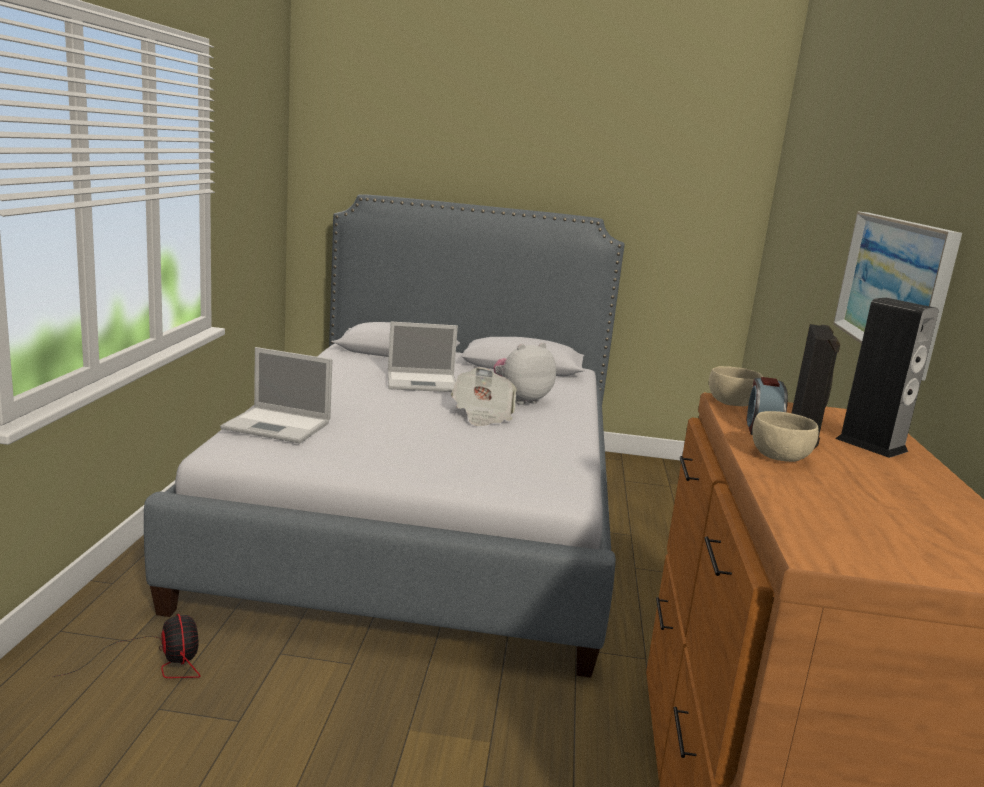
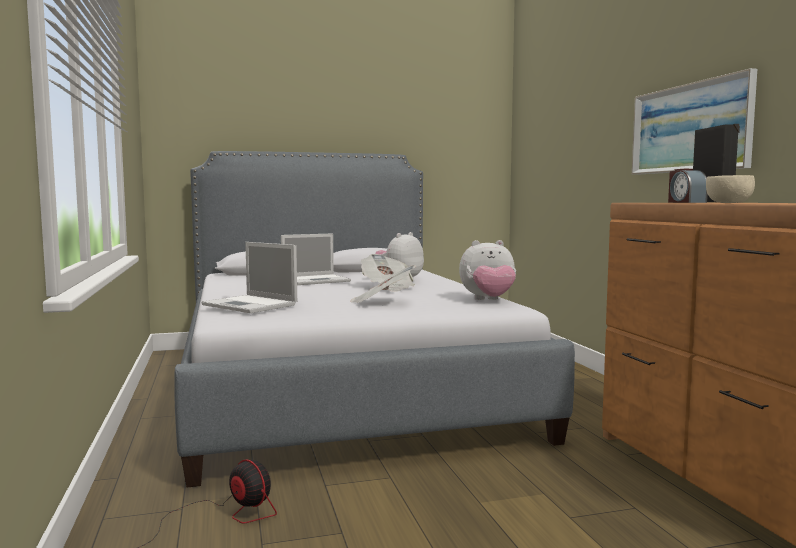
camera: 20 degrees left, 10 degrees down
laptop [220,347,332,443] -> laptop turned 45 degrees clockwise [201,242,297,313]
beige bowl [709,366,763,406] -> none
speaker [835,298,938,458] -> none
none -> newspaper [350,265,416,303]
none -> plush toy [459,240,516,300]

